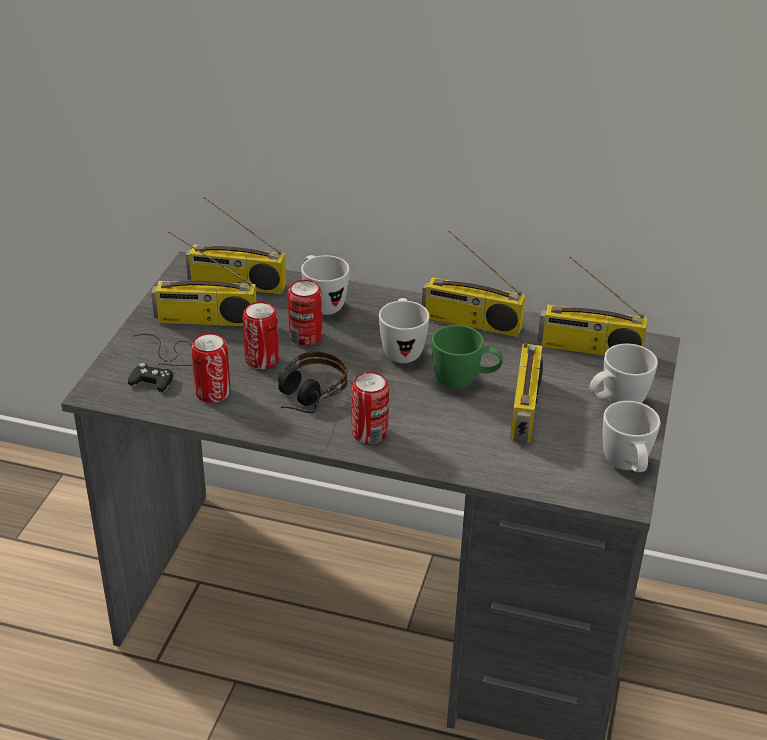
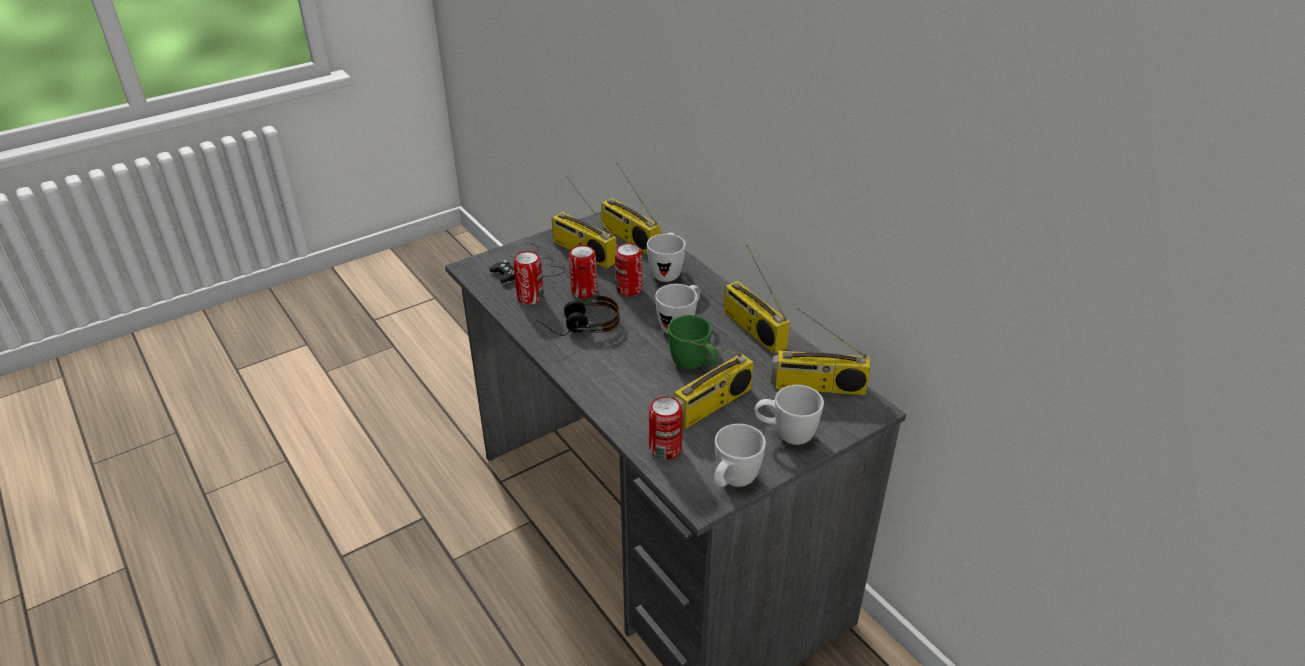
camera: 40 degrees right, 0 degrees up
can [351,372,389,444] -> can moved to [649,396,683,460]
radio [537,256,647,356] -> radio turned 45 degrees counterclockwise [771,308,871,395]

